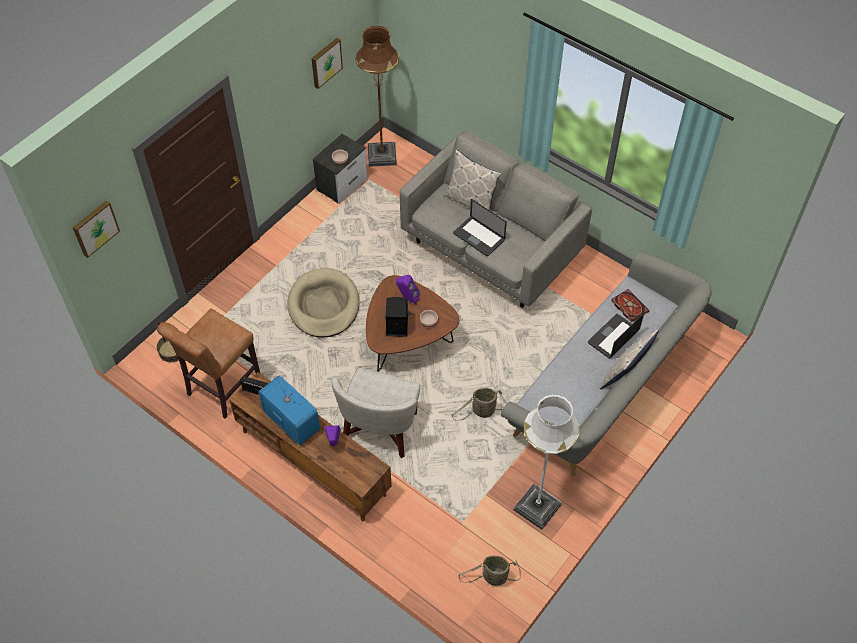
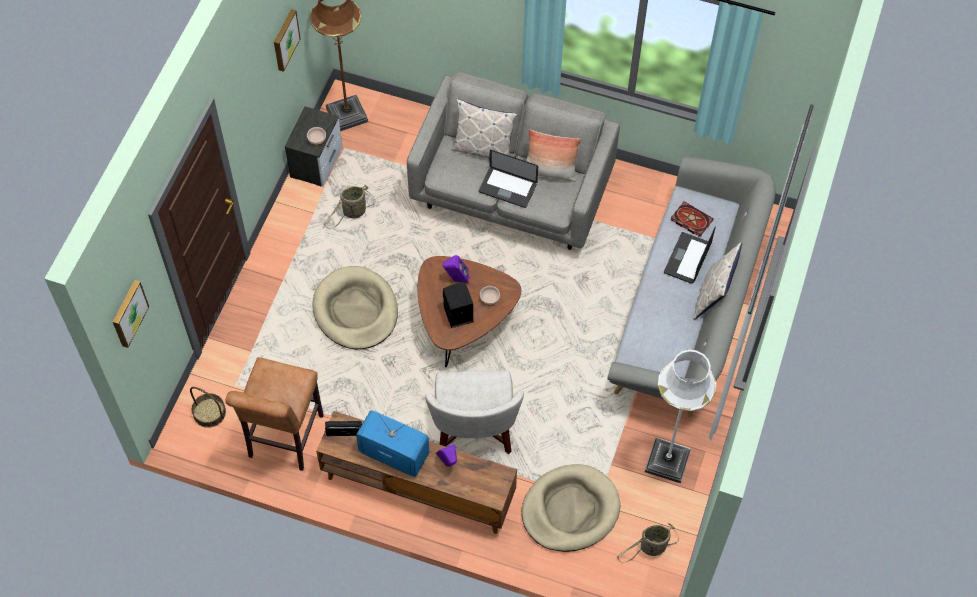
camera: 20 degrees left, 5 degrees up
basket [451,388,506,421] -> basket moved to [324,185,376,229]
none -> beige dog bed [522,464,620,552]
none -> pillow [526,129,581,182]

